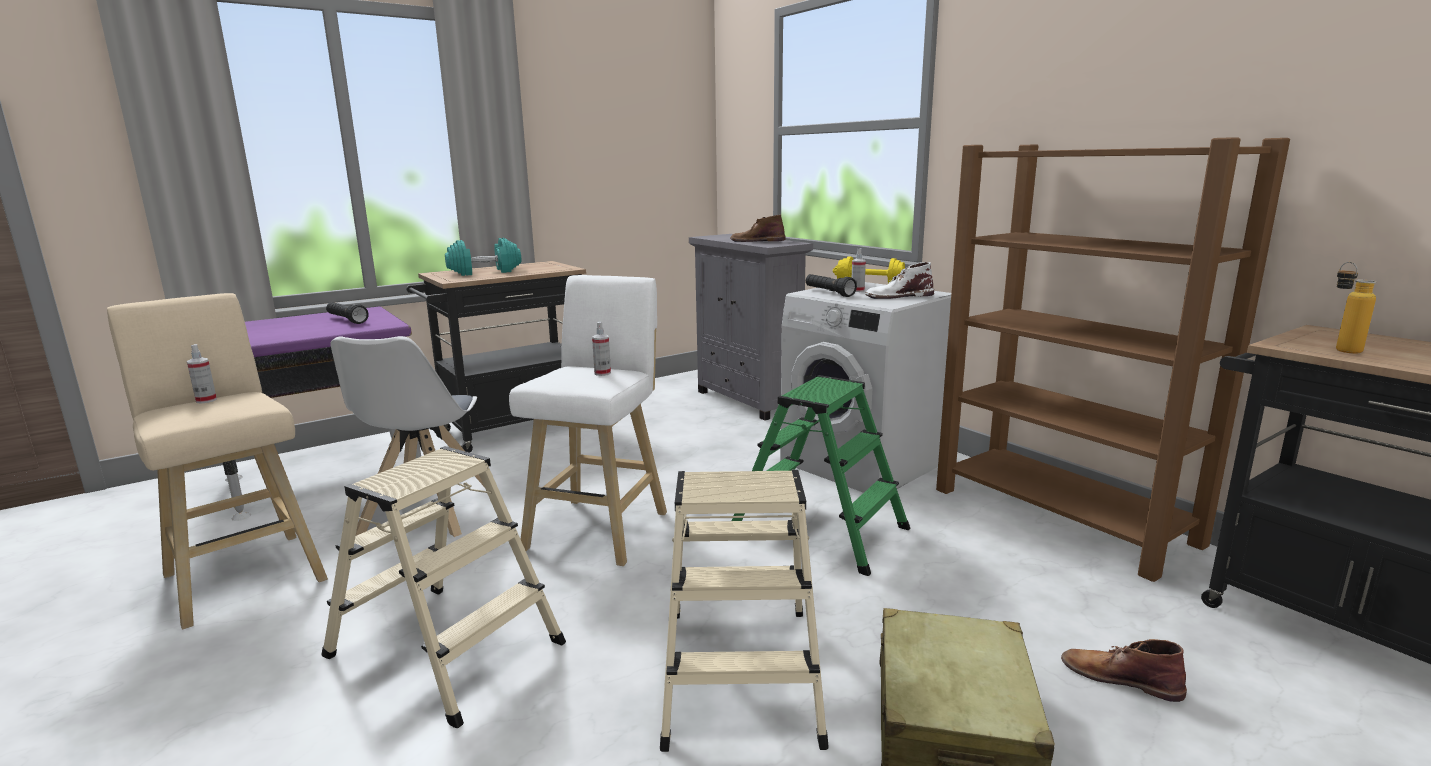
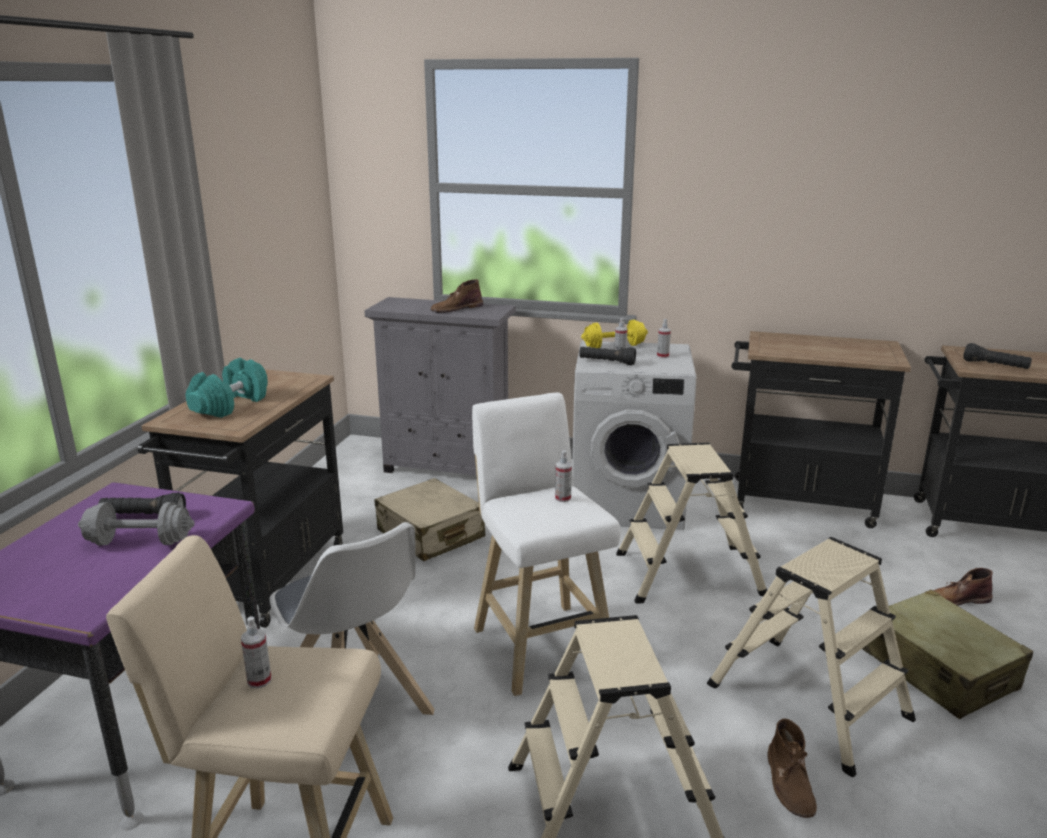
camera: 40 degrees left, 5 degrees up
green step ladder [731,375,910,576] -> beige step ladder [616,443,767,604]
white boot [865,262,934,299] -> spray bottle [657,319,671,358]
brown bookcase [936,137,1290,582] -> black cart [732,331,911,528]
bottle [1336,262,1376,354] -> black flashlight [963,343,1032,369]
none -> grey dumbbell [78,502,195,545]
none -> beige suitcase [375,478,485,561]
none -> brown boot [767,719,817,818]

